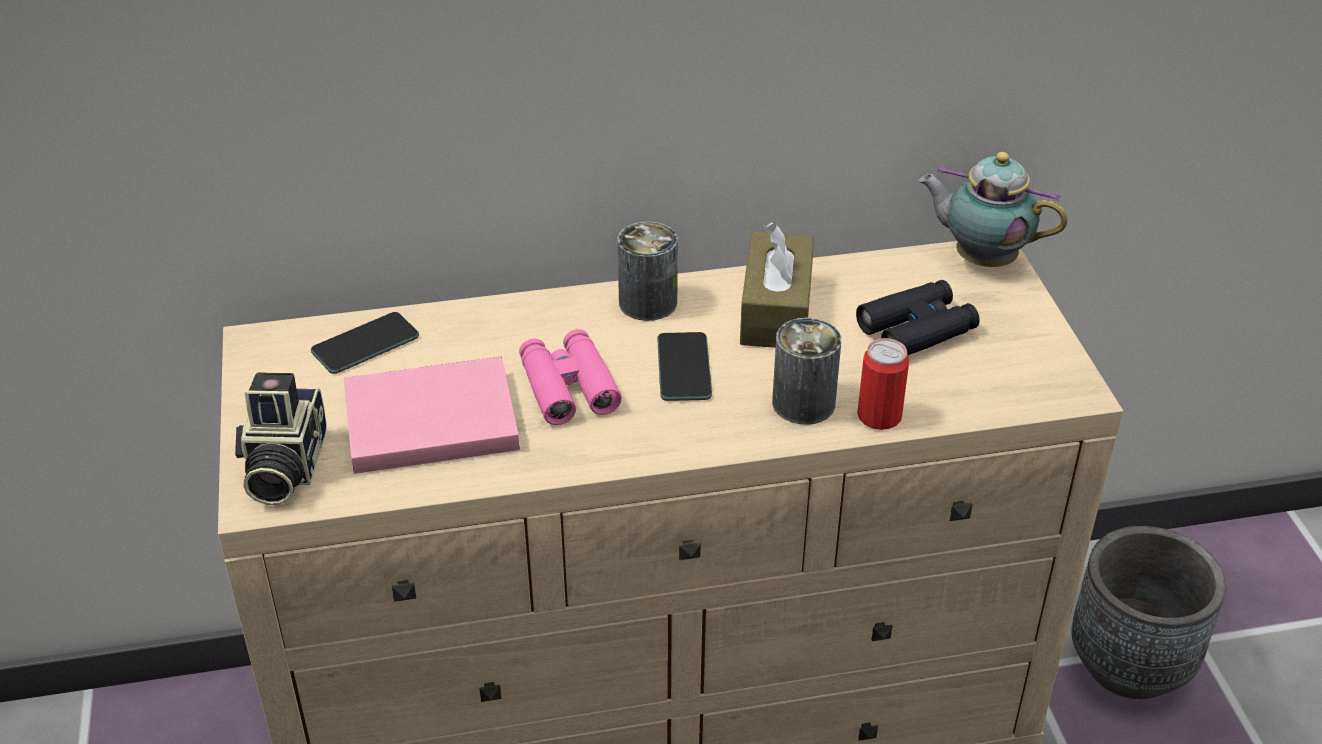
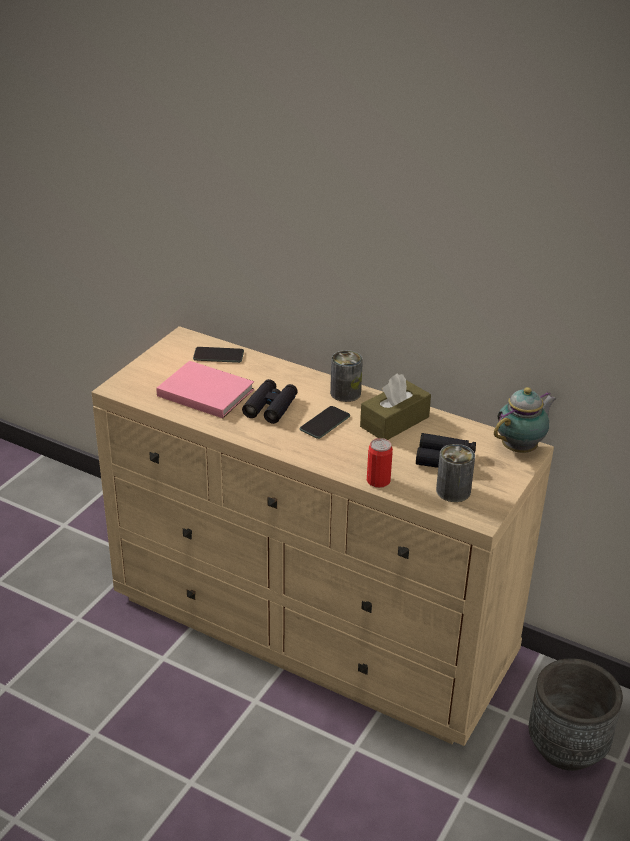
camera: 40 degrees right, 5 degrees down
camera [235,372,326,505] -> none
pink binoculars [519,329,622,425] -> black binoculars [242,379,298,424]
can [772,318,842,425] -> can moved to [436,444,475,502]
teapot [919,152,1068,267] -> teapot turned 75 degrees clockwise [494,387,556,453]

